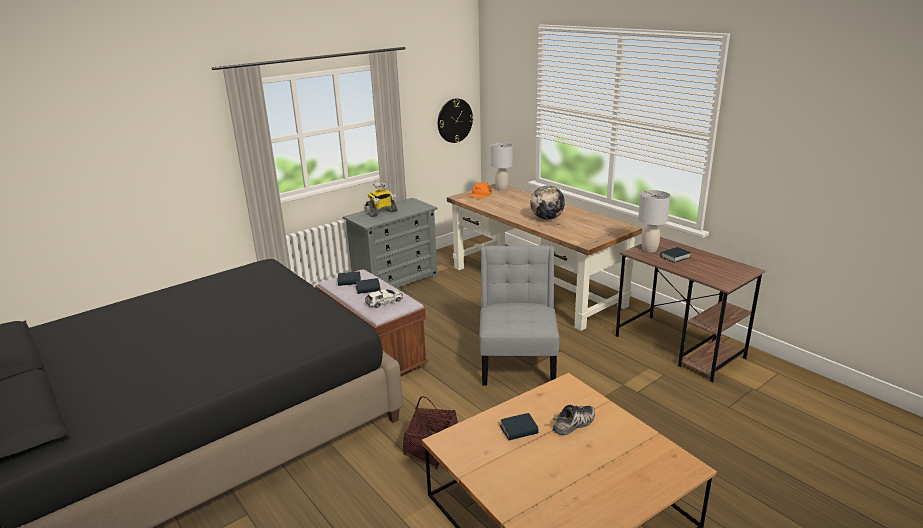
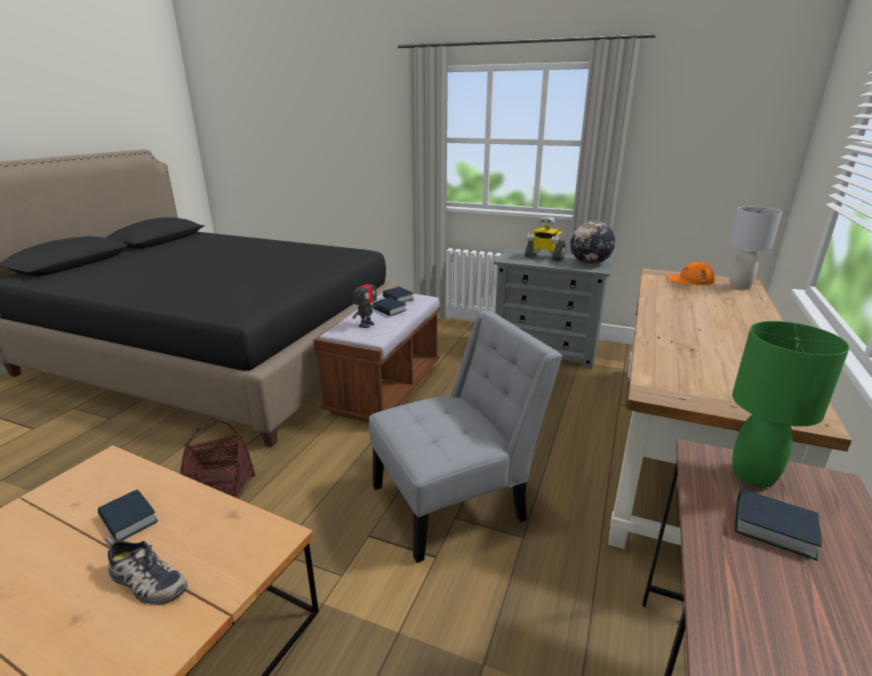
camera: 60 degrees right, 0 degrees up
toy car [365,289,403,308] -> toy robot [353,277,377,328]
wall clock [438,98,474,143] -> none
globe [531,185,565,220] -> globe moved to [570,221,615,264]
grey table lamp [638,190,670,253] -> green table lamp [732,321,850,488]

